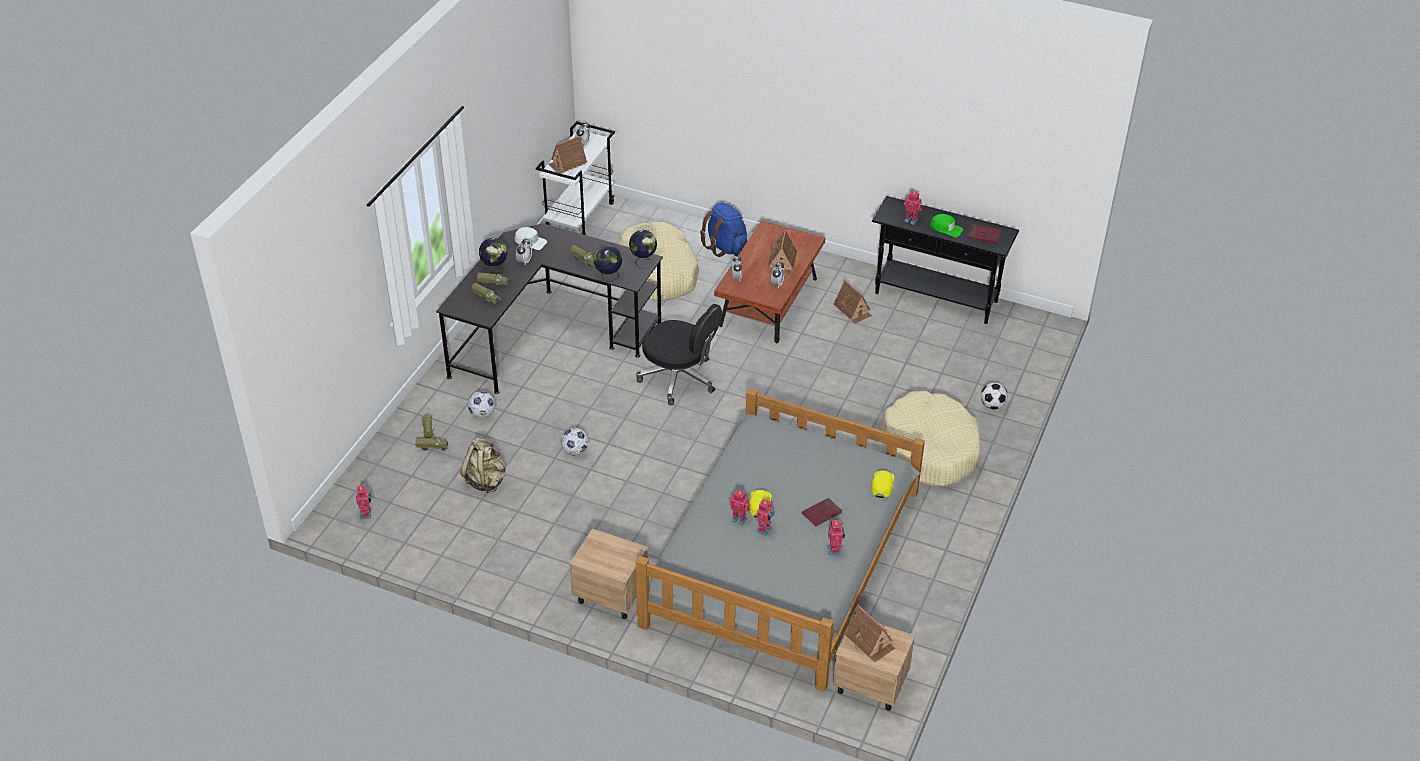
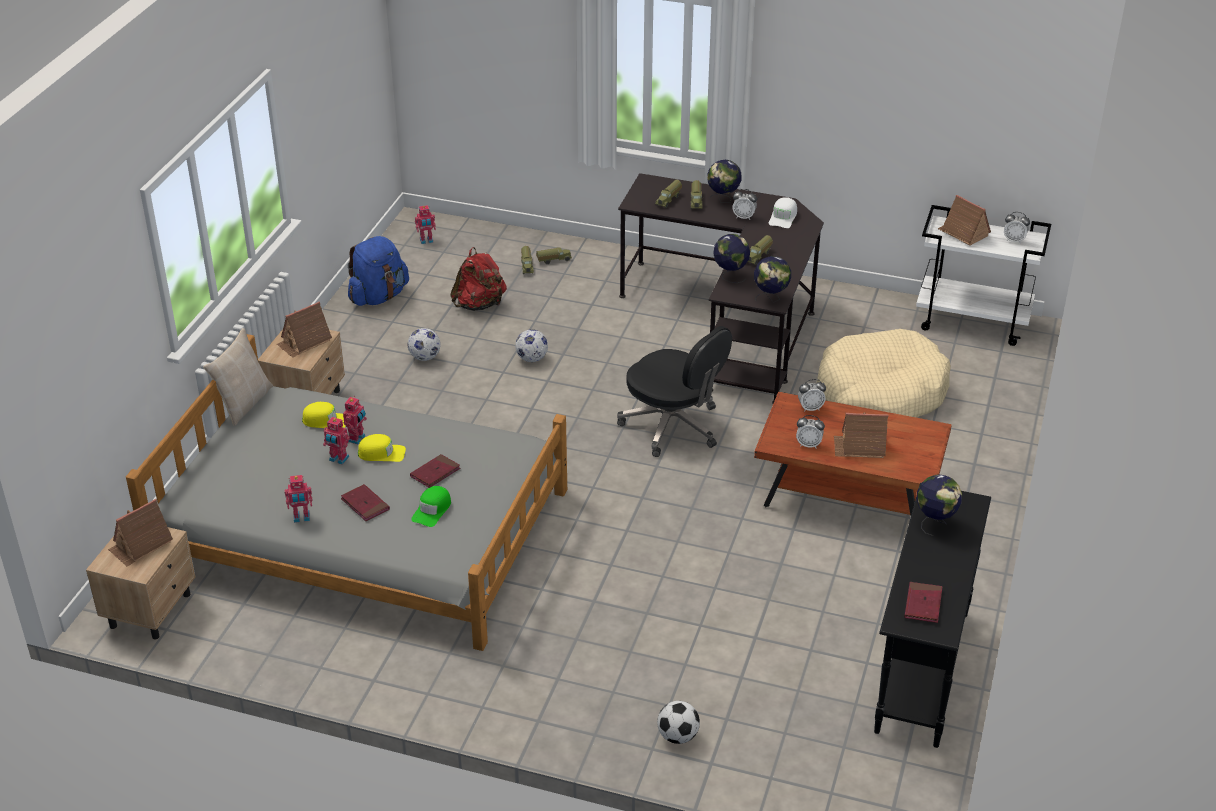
camera: 85 degrees right, 5 degrees down
beige backpack [461,438,506,493] -> red backpack [450,247,507,311]
football [468,391,495,418] -> football moved to [407,328,441,361]
black office chair [636,304,722,405] -> black office chair turned 75 degrees counterclockwise [617,326,732,457]
blue backpack [700,203,747,257] -> blue backpack moved to [348,236,409,306]
toy house [834,280,872,324] -> toy house moved to [277,302,332,358]
yellow cap [871,470,894,498] -> yellow cap moved to [302,402,346,428]
beige dog bed [882,391,981,487] -> none
toy robot [904,191,922,225] -> globe [916,474,962,536]
green cap [930,214,963,237] -> green cap moved to [411,486,451,527]
none -> beige pillow [203,328,273,426]
none -> red book [410,454,460,488]

